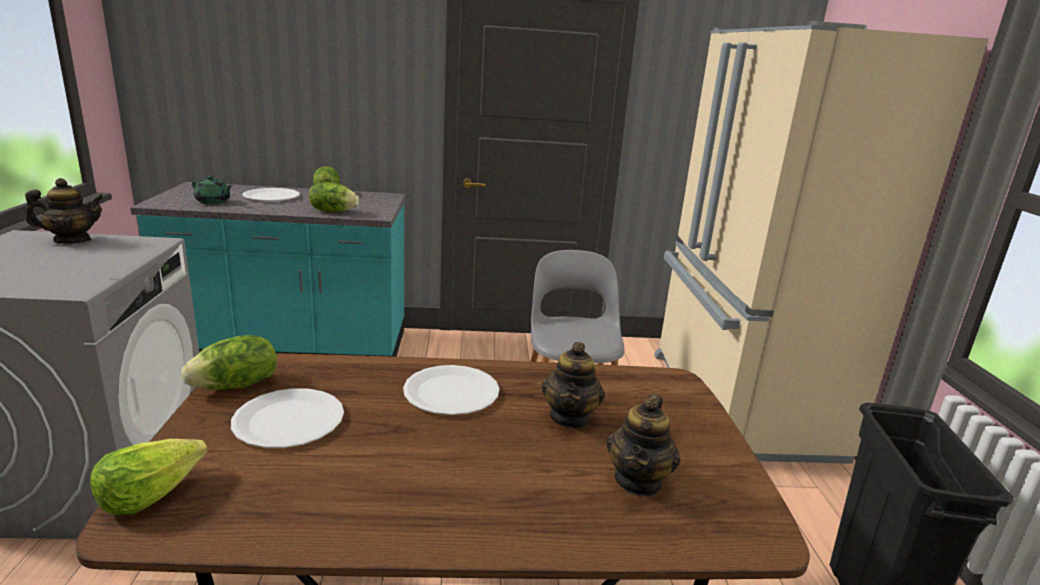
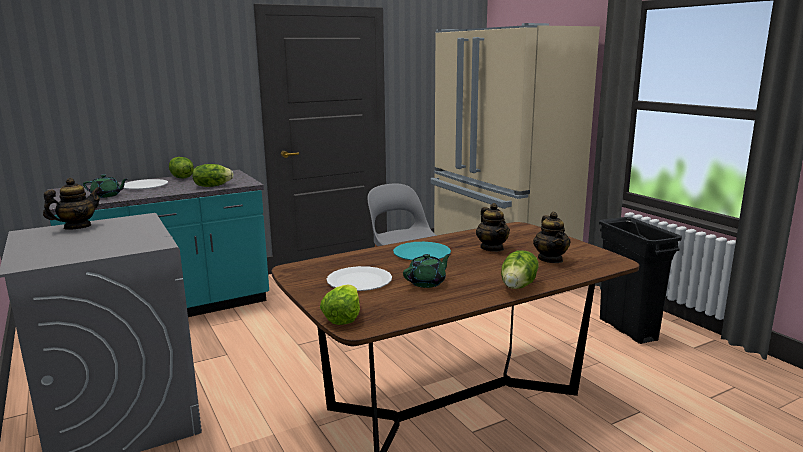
camera: 25 degrees left, 5 degrees down
lettuce [181,335,277,390] -> lettuce moved to [501,250,539,289]
white plate [403,365,499,415] -> turquoise plate [393,242,451,260]
none -> green teapot [403,254,451,288]

